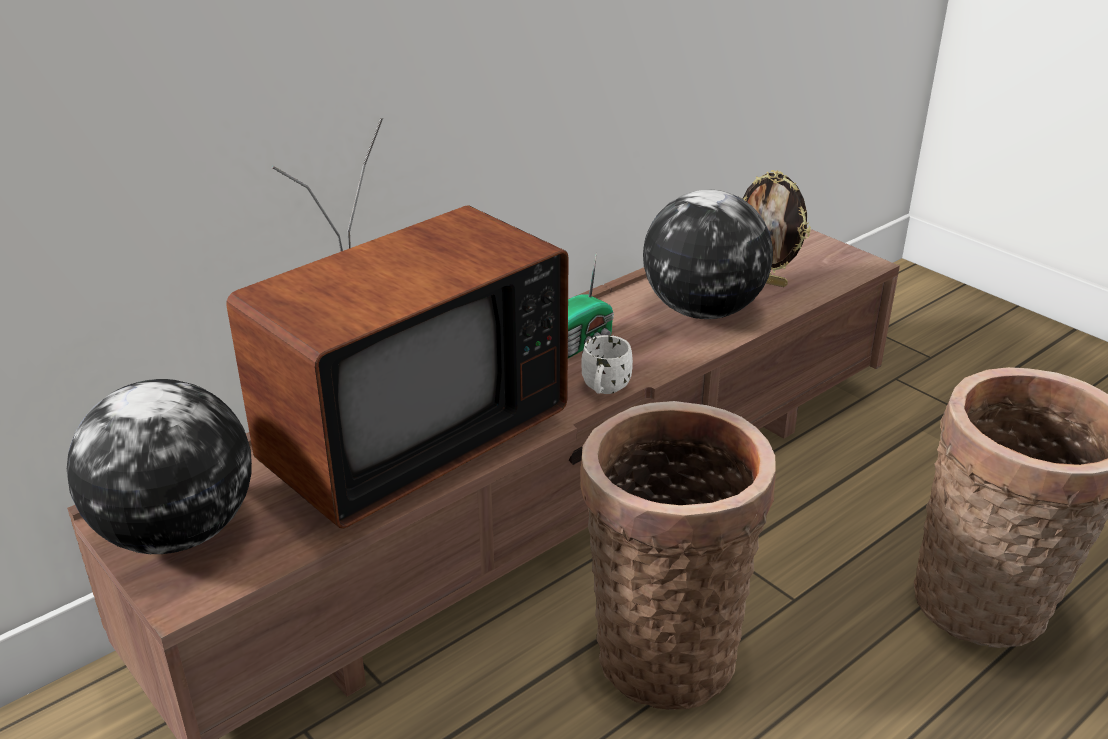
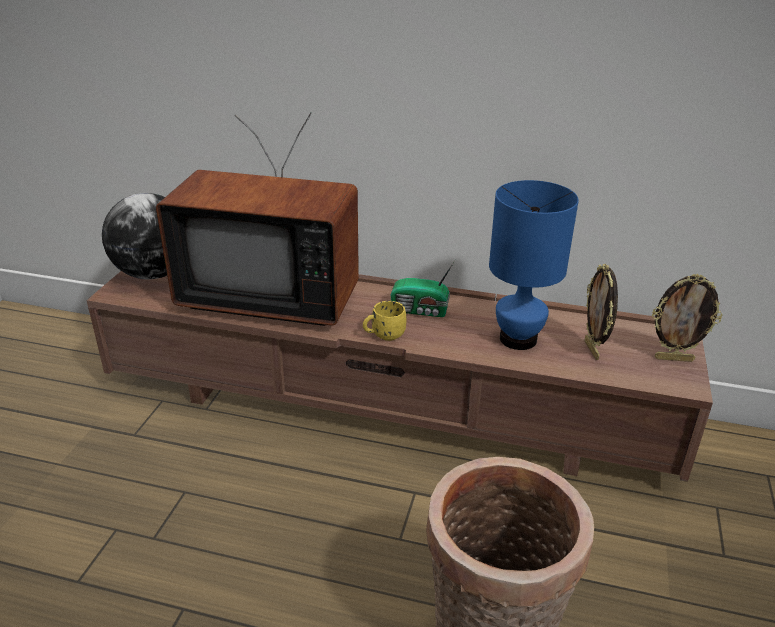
camera: 55 degrees right, 0 degrees up
basket [580,401,776,710] -> none
white mug [581,335,633,394] -> yellow mug [363,301,406,341]
globe [643,190,773,319] -> blue table lamp [489,180,579,350]
none -> picture frame [652,274,722,362]

